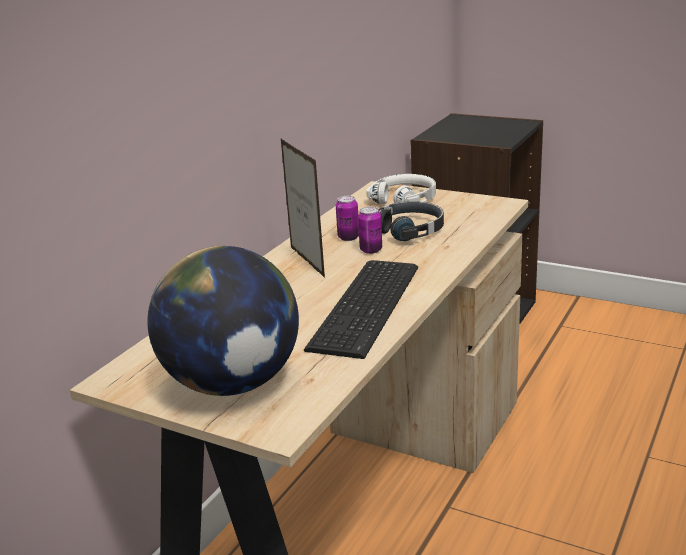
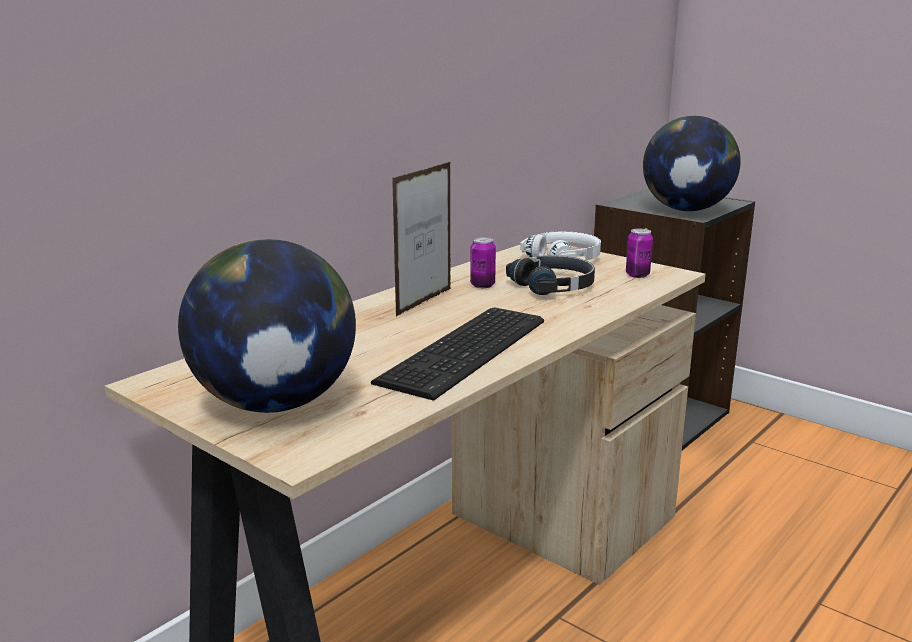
camera: 10 degrees right, 5 degrees down
picture frame [280,138,325,278] -> picture frame turned 45 degrees clockwise [392,162,451,316]
can [358,207,382,254] -> can moved to [626,229,653,278]
none -> globe [643,116,741,211]

